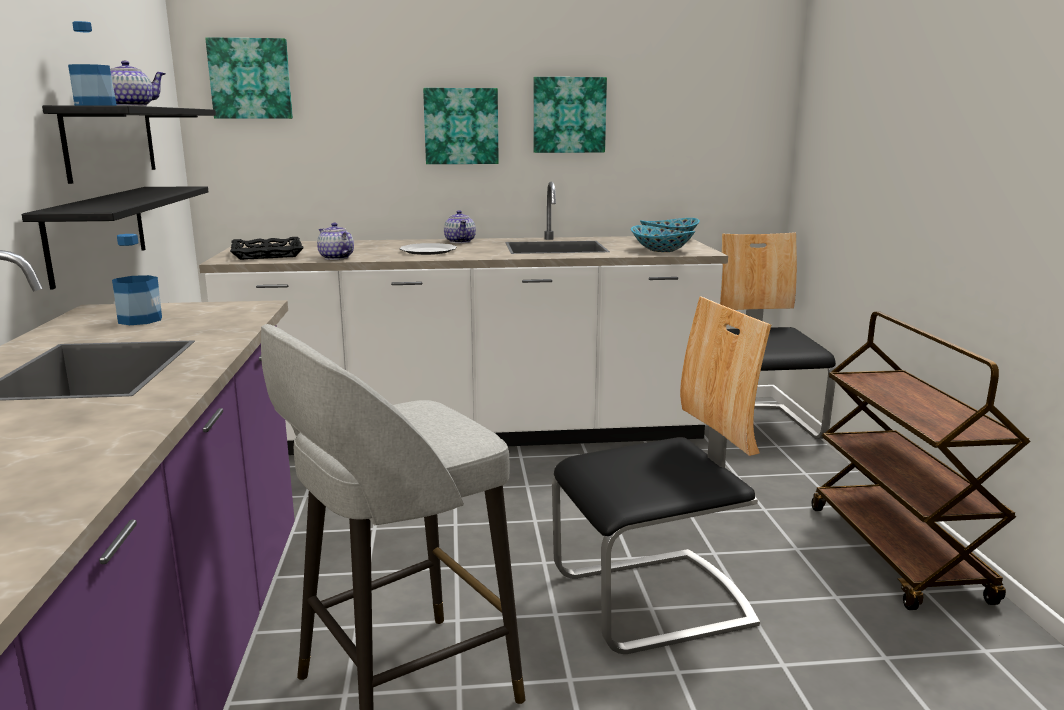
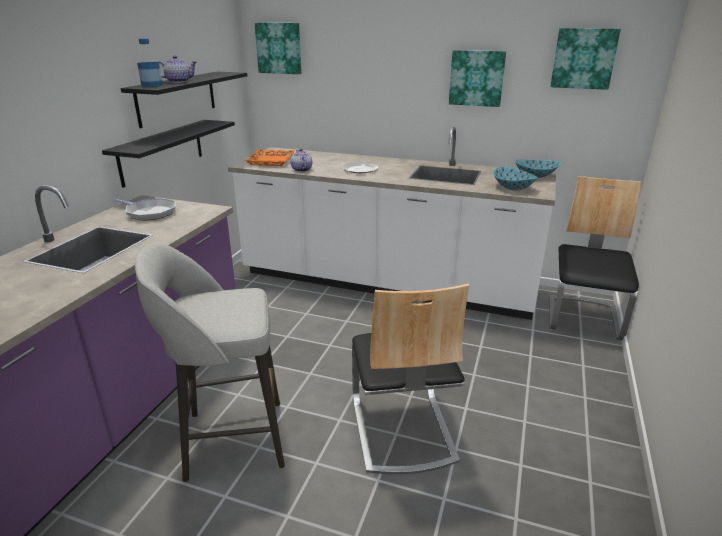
camera: 25 degrees right, 10 degrees up
bottle [112,234,162,325] -> frying pan [113,198,176,221]
black tray [230,237,303,260] -> orange tray [245,149,295,166]
picture [423,88,499,164] -> picture moved to [550,28,621,90]
teapot [444,210,476,243] -> none
chair [552,297,771,654] -> chair turned 75 degrees clockwise [352,284,470,474]
brown cart [812,312,1030,610] -> none

